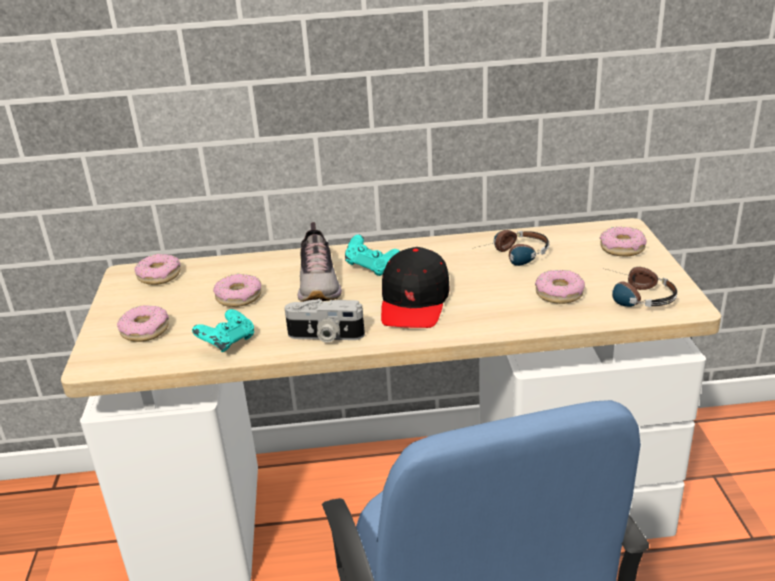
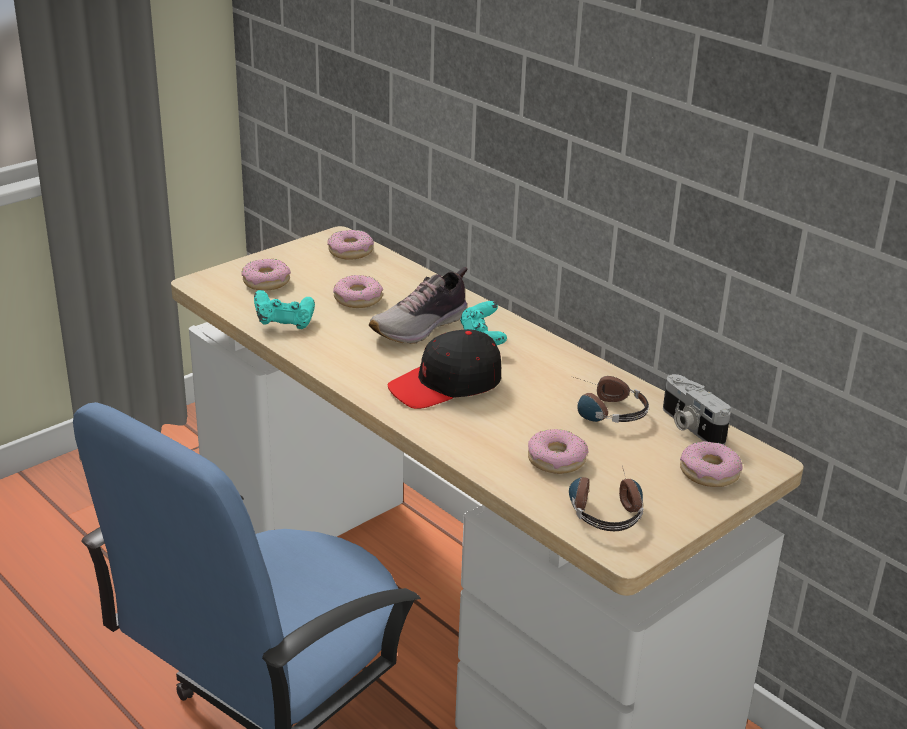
camera: 50 degrees right, 0 degrees up
camera [284,299,365,343] -> camera moved to [663,374,731,445]

